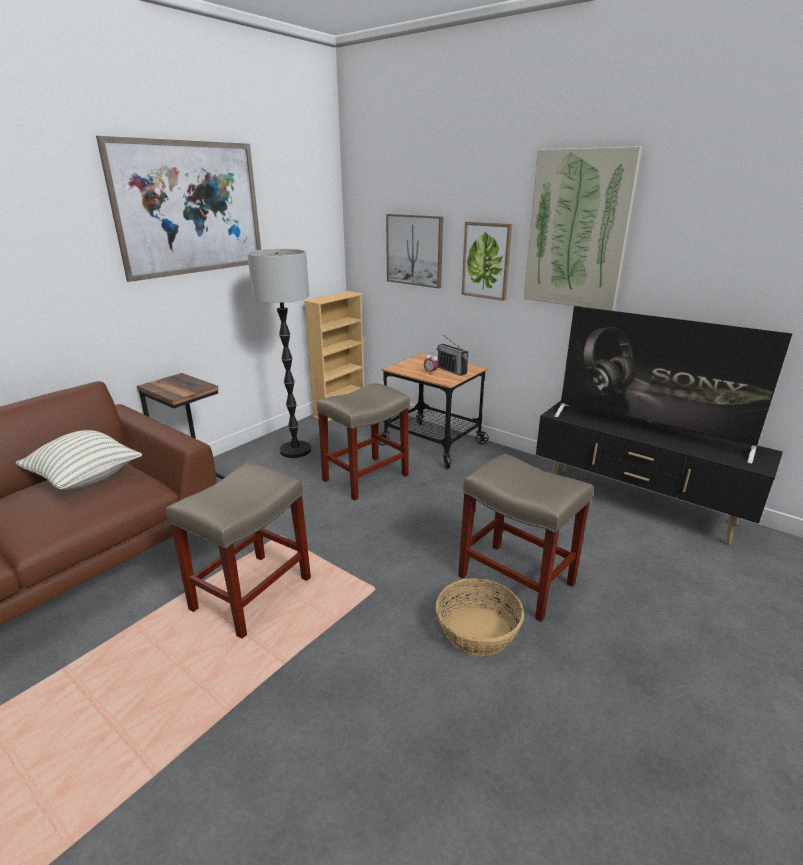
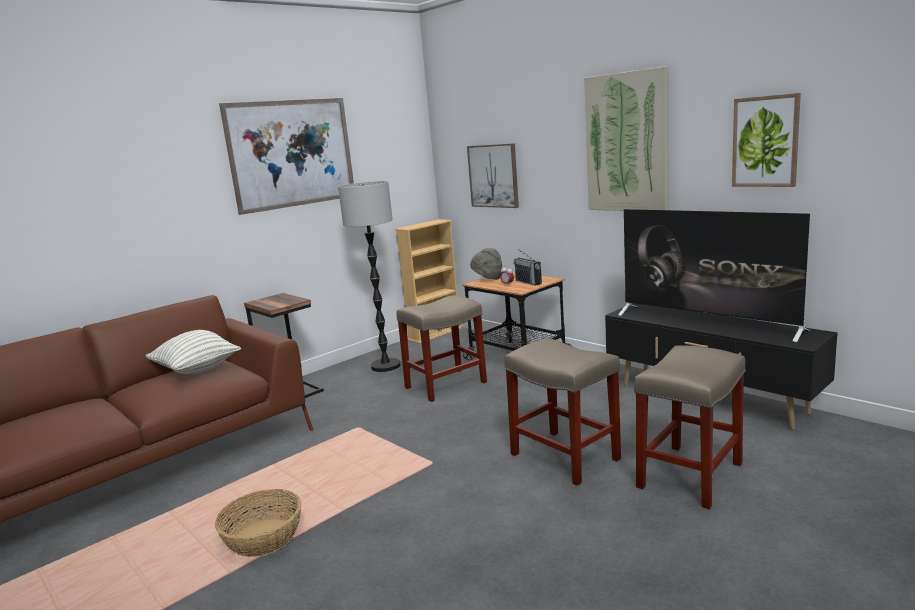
camera: 10 degrees right, 10 degrees down
beige stool [166,462,311,639] -> beige stool moved to [634,346,746,509]
basket [436,578,524,656] -> basket moved to [215,489,302,557]
picture [462,222,512,301] -> picture moved to [732,93,801,187]
none -> grey hat [470,248,502,280]

